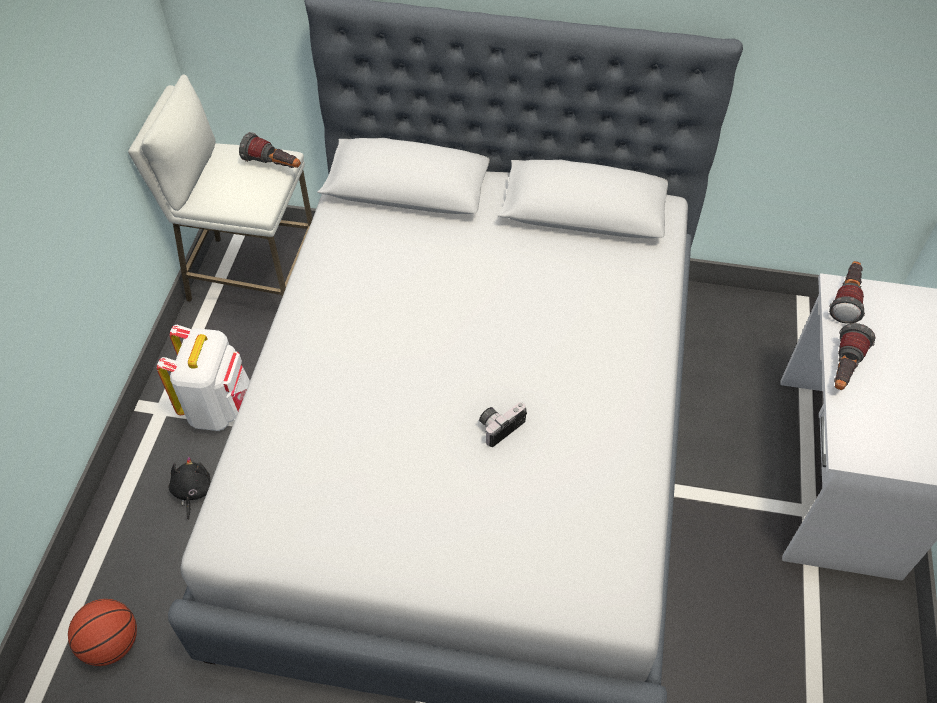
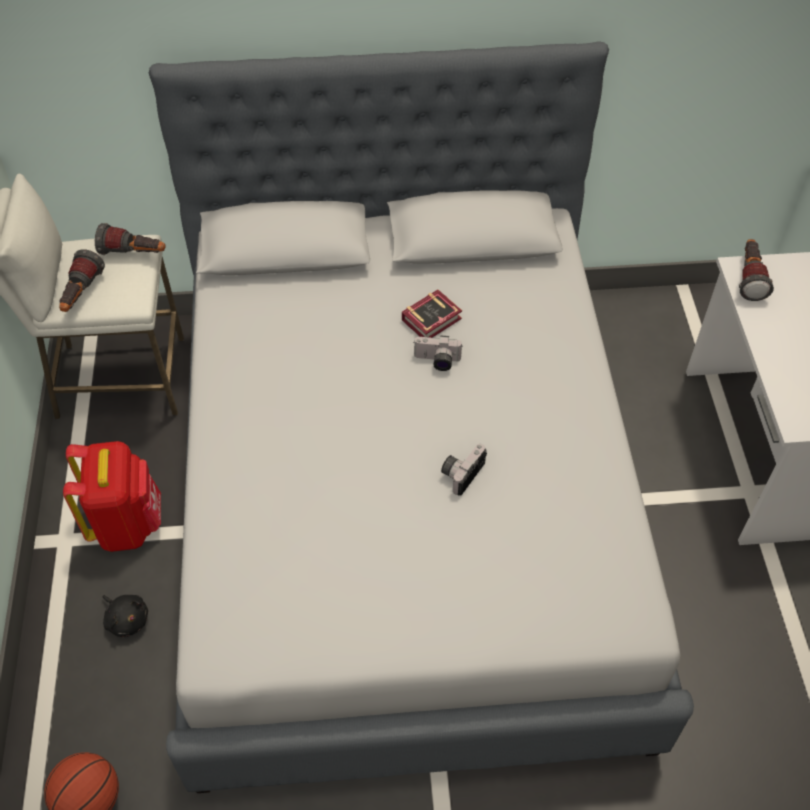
camera: 15 degrees left, 0 degrees up
white backpack [157,325,250,431] -> red backpack [63,441,161,552]
black plush toy [169,457,210,520] -> black plush toy turned 150 degrees clockwise [103,595,148,637]
flashlight [834,323,876,390] -> flashlight moved to [59,249,105,312]
none -> book [402,290,462,338]
none -> camera [414,335,462,371]

